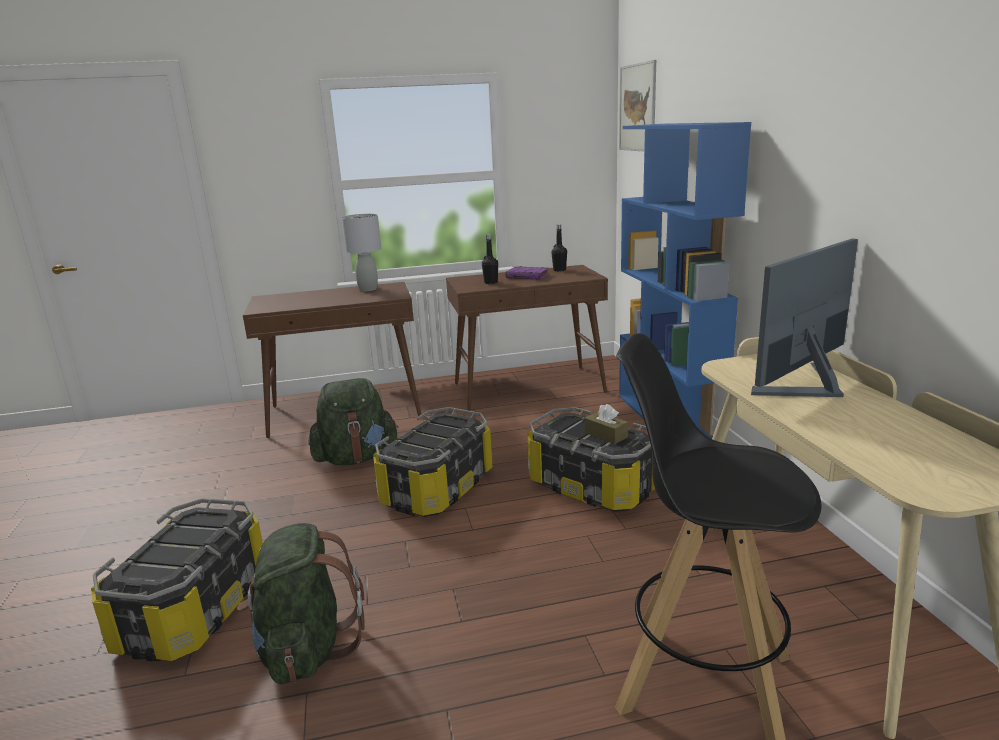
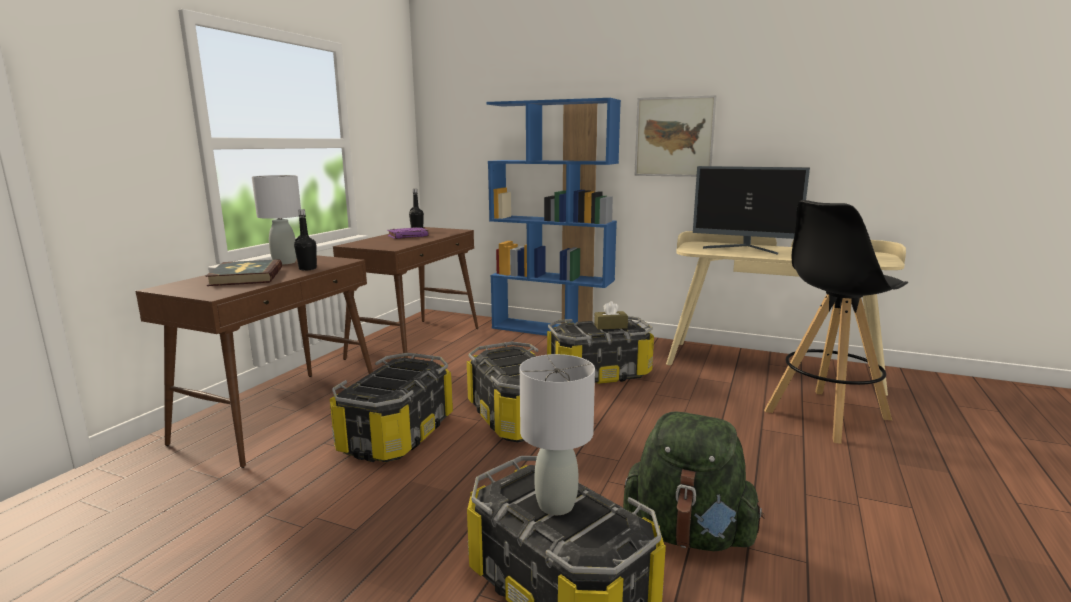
camera: 55 degrees left, 5 degrees down
green backpack [308,378,399,465] -> storage box [330,353,453,462]
black bottle [482,234,498,284] -> black bottle moved to [294,209,317,271]
picture [619,60,656,151] -> picture moved to [634,95,716,177]
monitor [751,239,858,397] -> monitor turned 60 degrees counterclockwise [693,166,810,255]
none -> book [205,259,282,286]
none -> grey table lamp [520,354,595,515]

